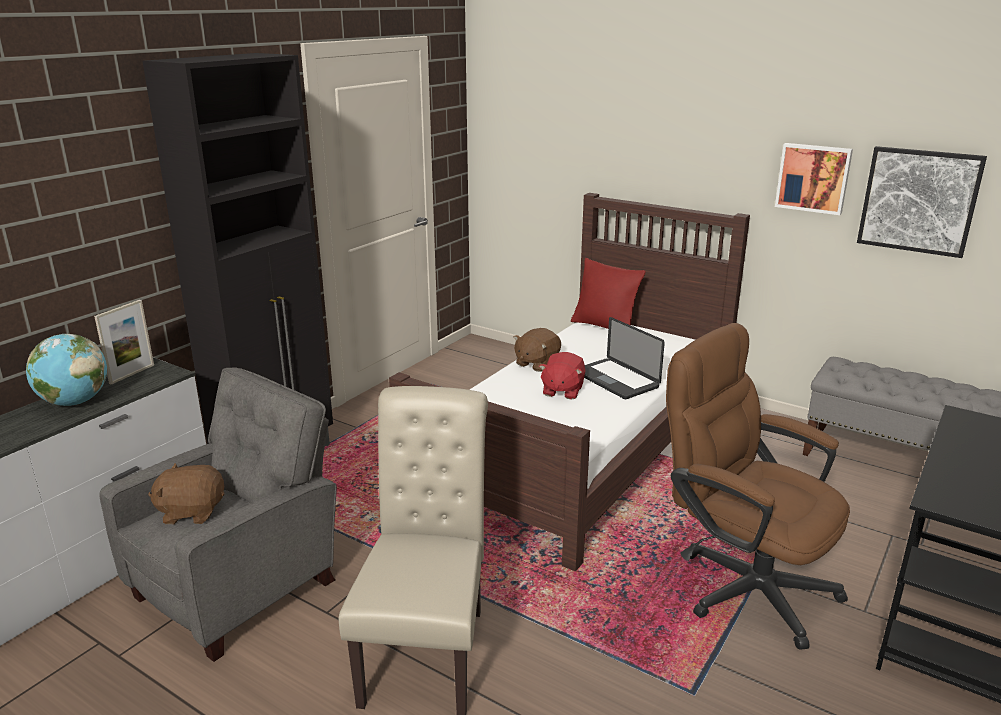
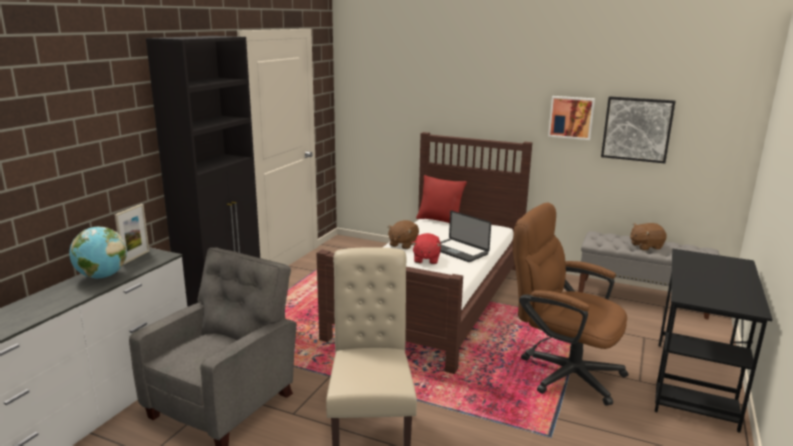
camera: 10 degrees left, 5 degrees down
brown plush toy [148,463,224,524] -> brown plush toy moved to [630,223,667,250]

